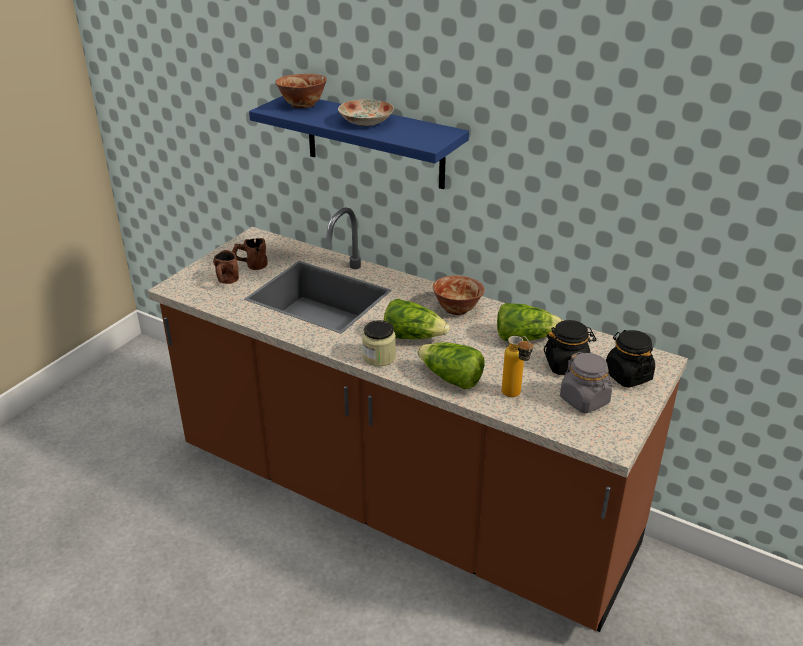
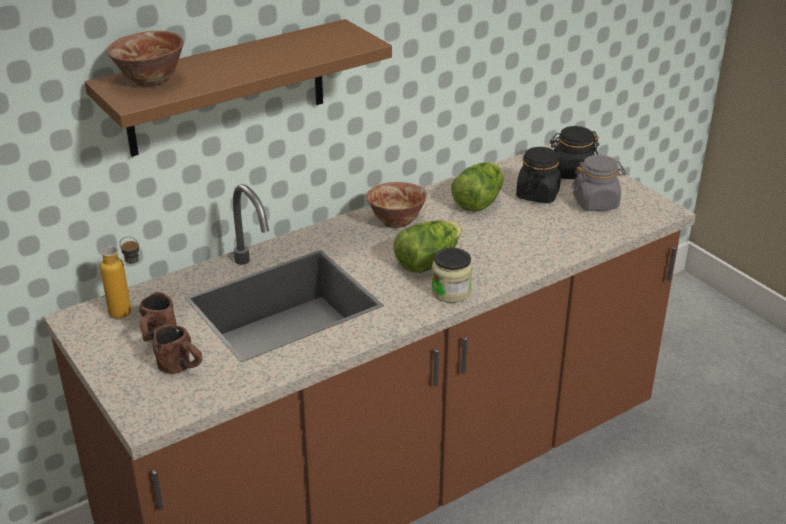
camera: 65 degrees left, 0 degrees up
blue shelf [249,96,469,189] -> brown shelf [85,19,392,157]
plate [338,99,394,126] -> none
lettuce [417,342,485,389] -> none
bottle [502,336,533,397] -> bottle moved to [100,237,140,319]

